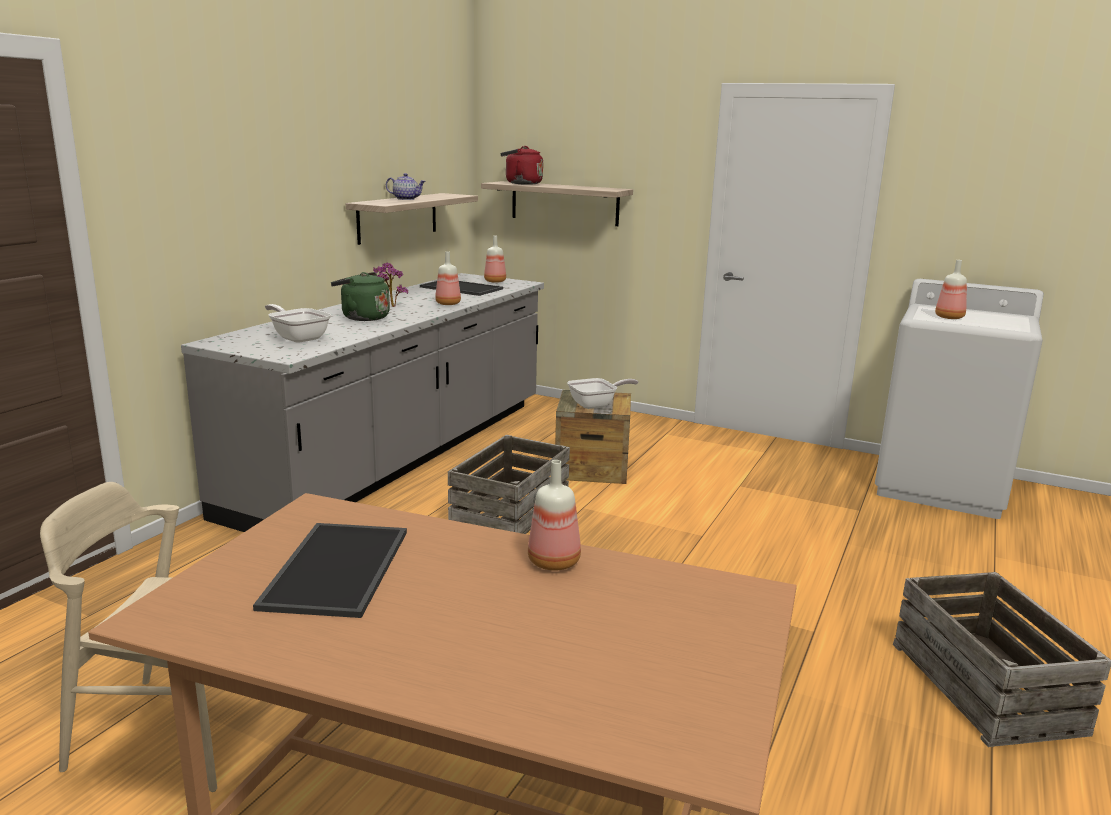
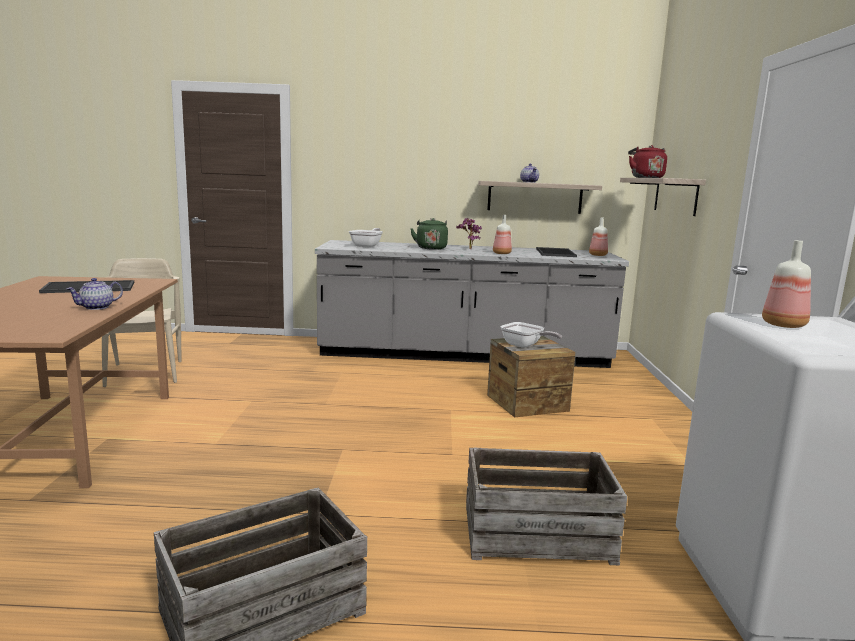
camera: 65 degrees right, 5 degrees down
crate [448,435,570,534] -> crate moved to [466,448,627,565]
bottle [528,460,581,571] -> teapot [66,278,123,310]

